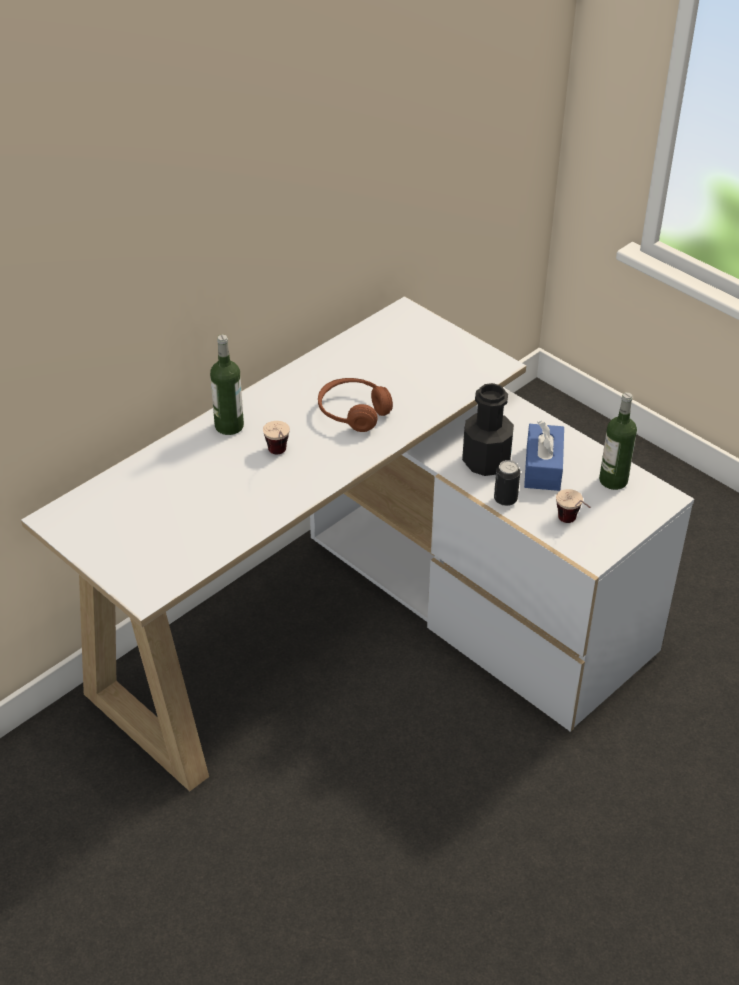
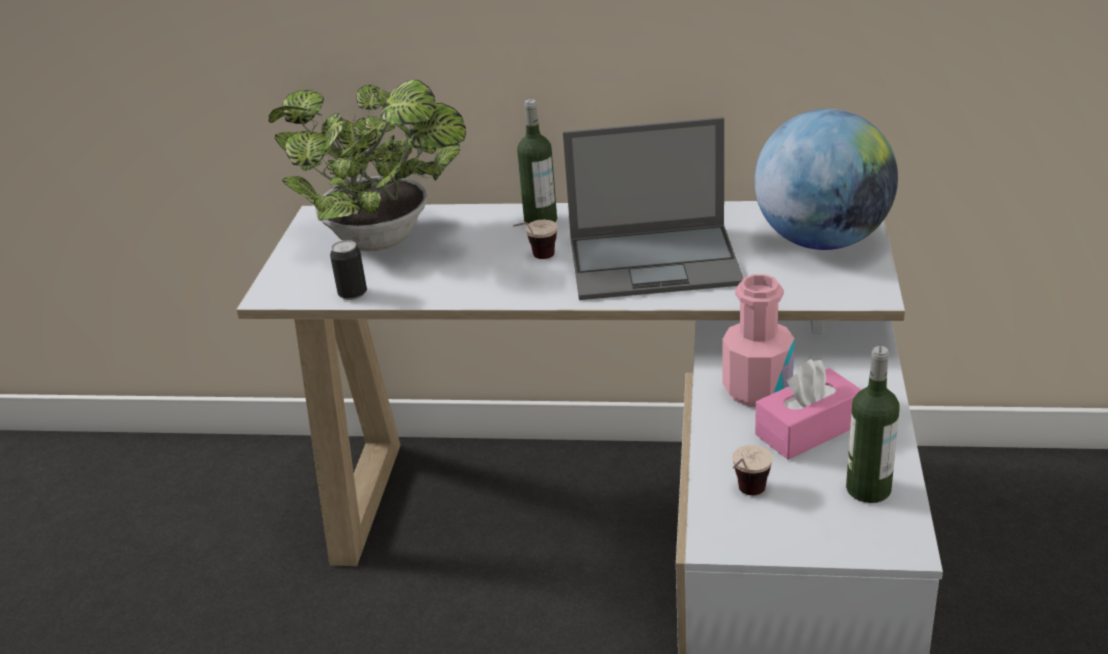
camera: 55 degrees right, 10 degrees down
brown headphones [318,378,393,432] -> laptop [563,117,743,300]
black bottle [462,383,514,476] -> pink bottle [723,274,795,407]
can [494,460,520,506] -> can moved to [330,240,367,300]
blue tissue box [524,421,564,491] -> pink tissue box [755,359,862,460]
none -> potted plant [269,80,466,251]
none -> globe [754,109,898,250]

